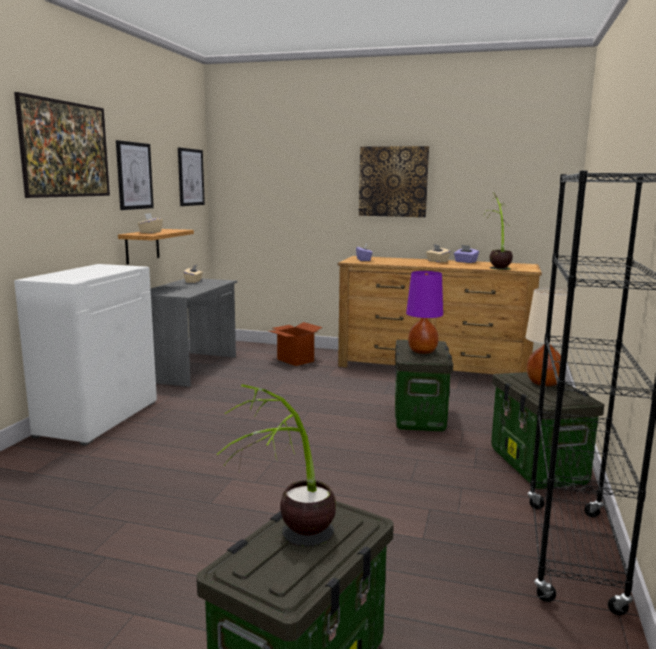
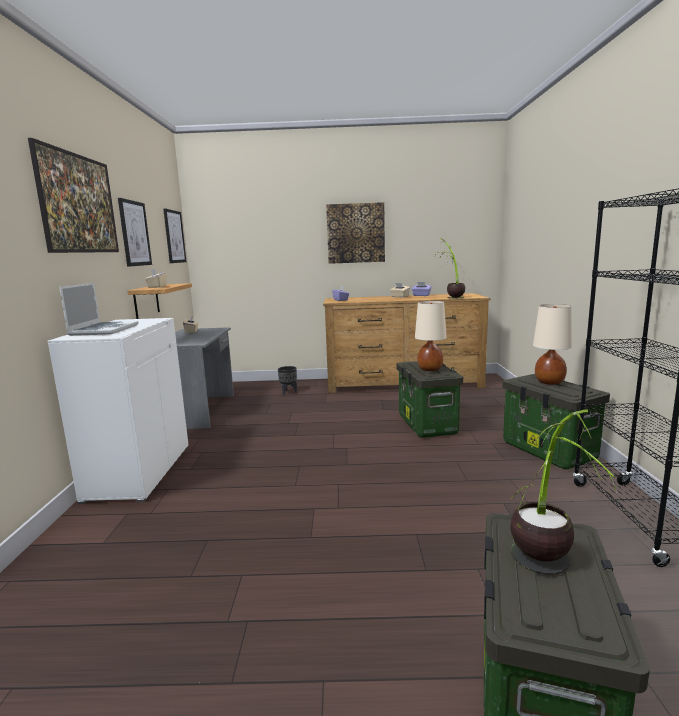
camera: 15 degrees left, 0 degrees up
cardboard box [269,322,322,366] -> black planter [278,366,297,395]
purple table lamp [406,271,443,354] -> beige table lamp [415,301,447,371]
none -> laptop [59,283,138,336]

